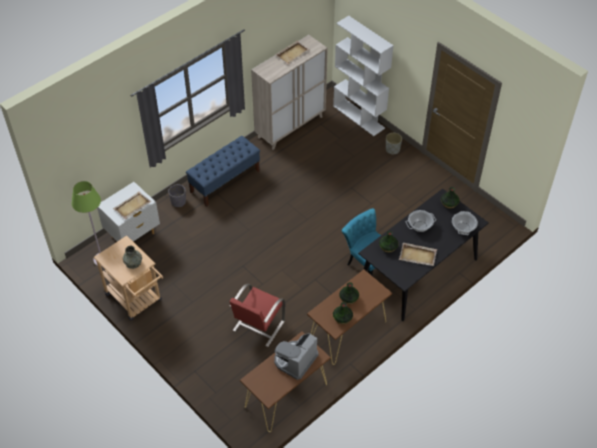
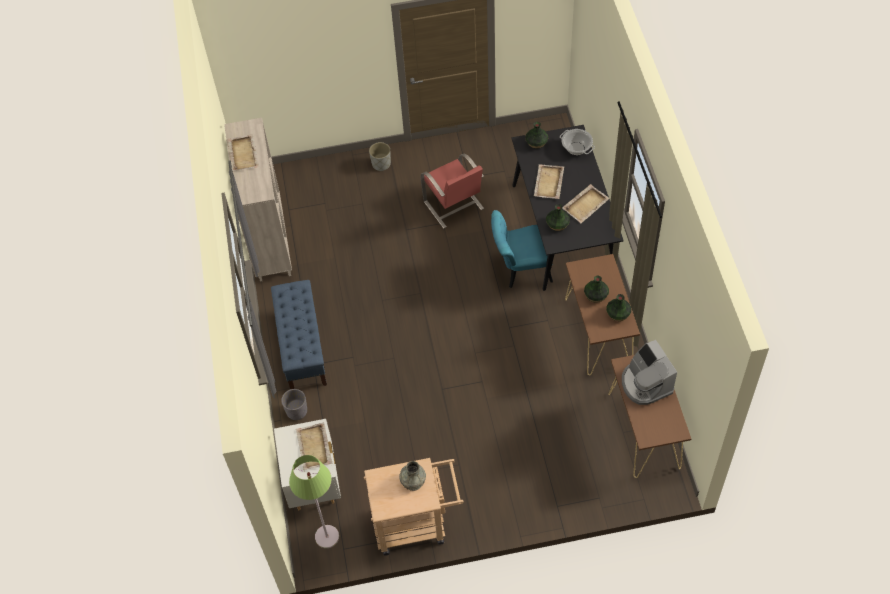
camera: 55 degrees left, 5 degrees up
red chair [230,284,286,347] -> red chair moved to [421,153,484,229]
white bookcase [333,16,394,136] -> none
cooking pot [406,210,436,232] -> beige tray [534,164,564,199]

